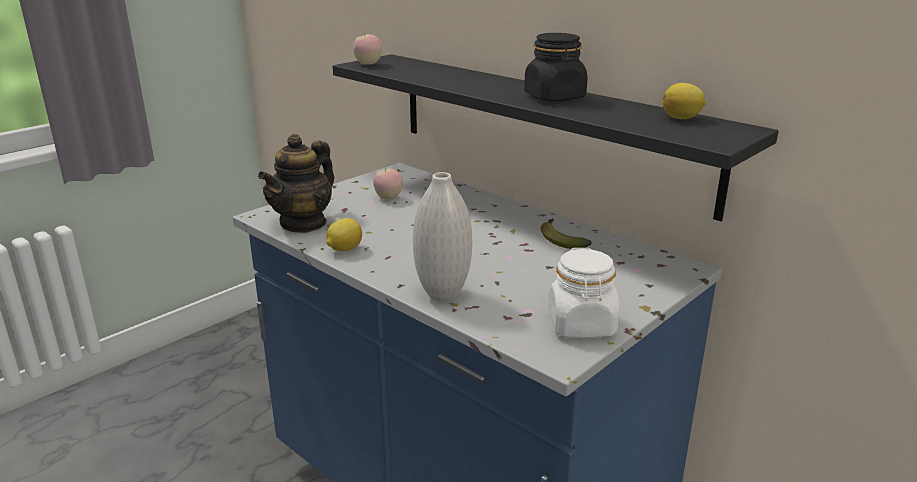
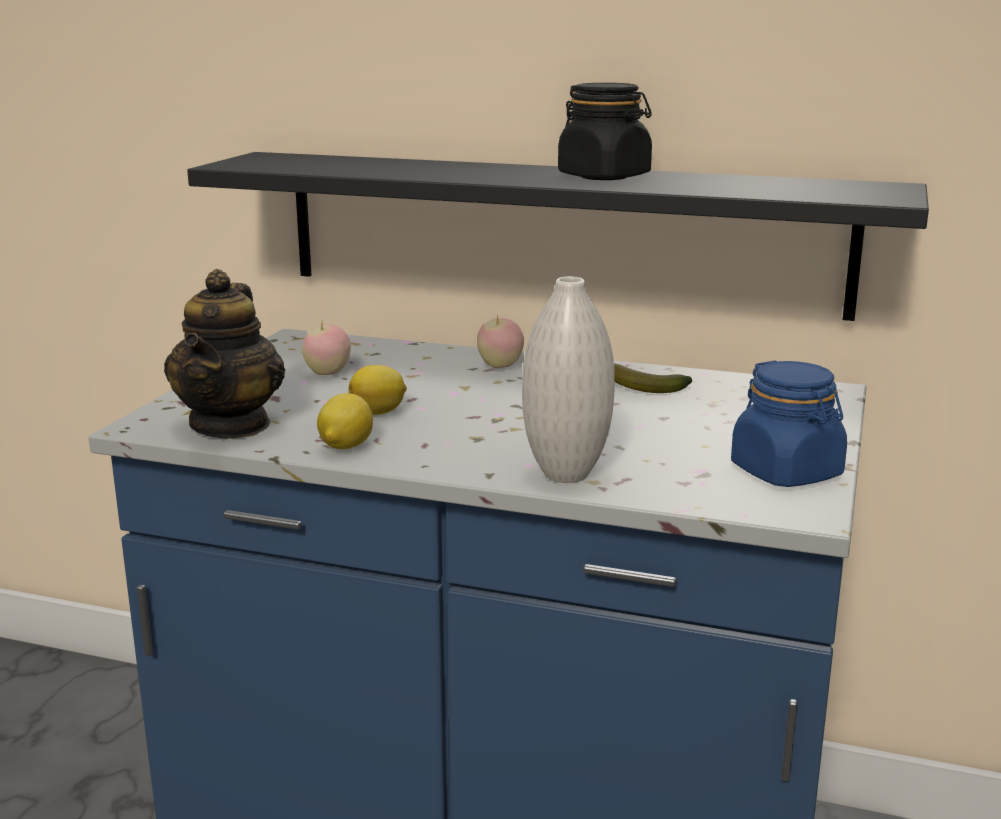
camera: 25 degrees left, 5 degrees down
apple [353,34,382,65] -> apple moved to [477,314,524,368]
white jar [548,248,619,338] -> blue jar [731,360,847,487]
lemon [662,83,706,119] -> lemon moved to [348,365,407,415]

